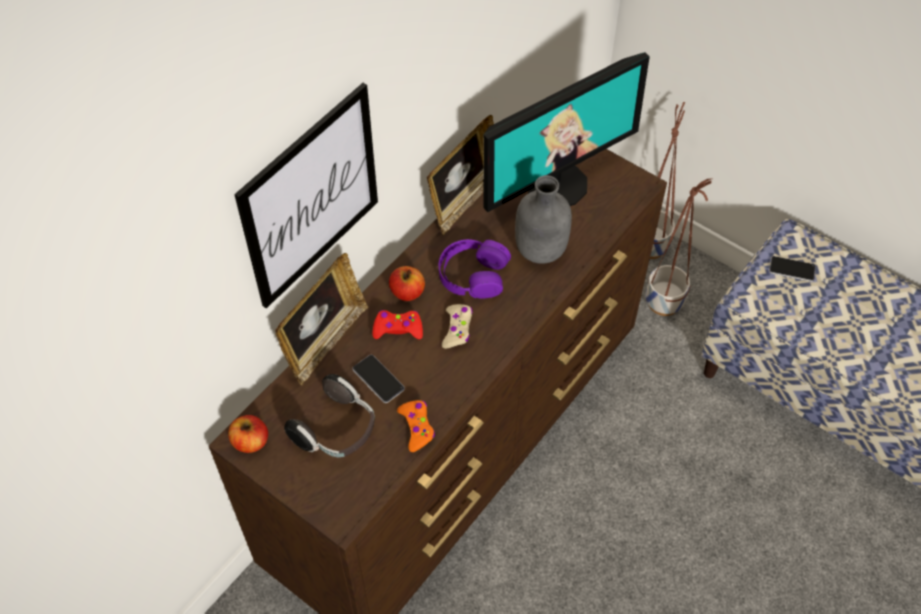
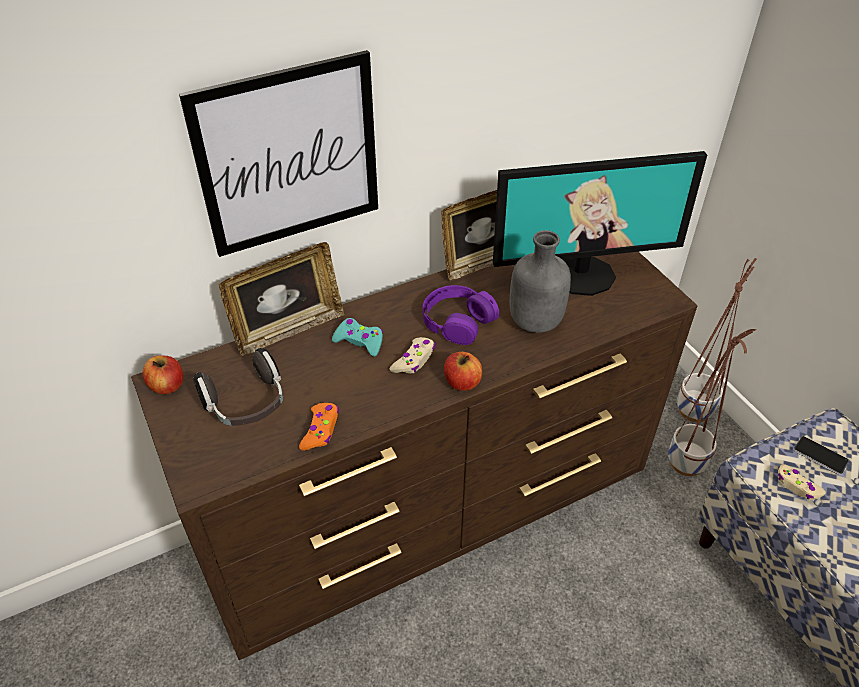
camera: 25 degrees right, 10 degrees down
phone [352,355,405,403] -> none
red game controller [372,310,423,339] -> turquoise game controller [332,318,383,357]
apple [389,266,425,301] -> apple moved to [444,352,482,391]
none -> beige game controller [778,464,826,500]

